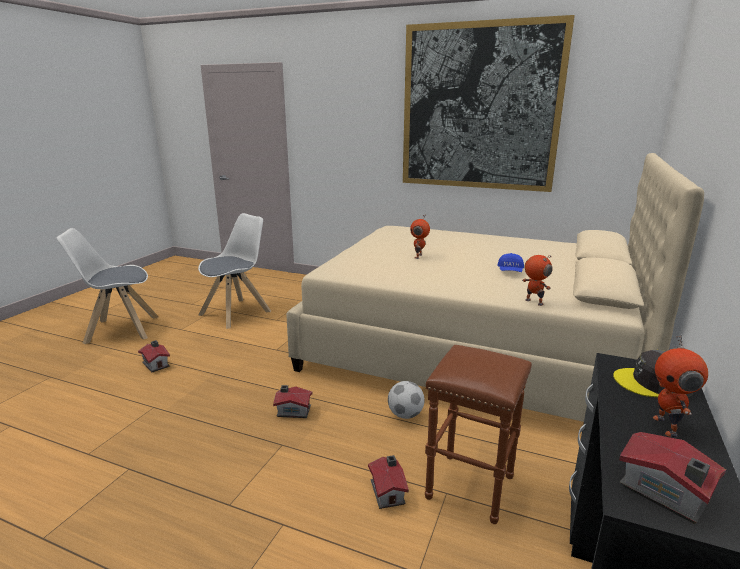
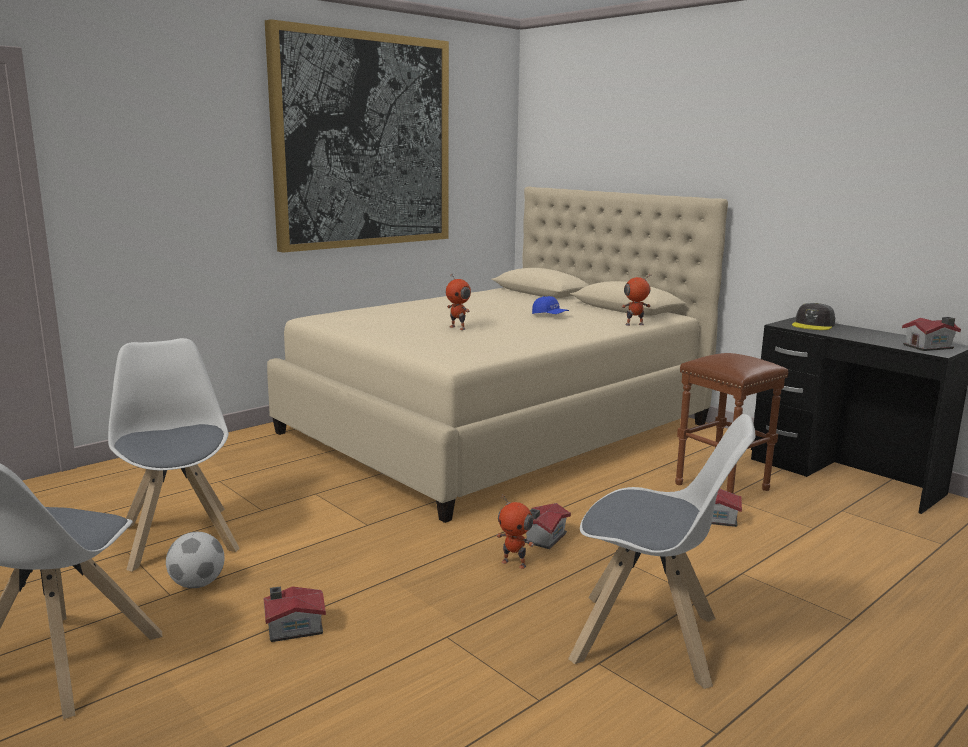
camera: 65 degrees left, 5 degrees down
football [388,381,425,419] -> football moved to [166,532,225,588]
toy robot [653,334,708,437] -> toy robot moved to [496,495,534,569]
none -> chair [568,414,756,689]

